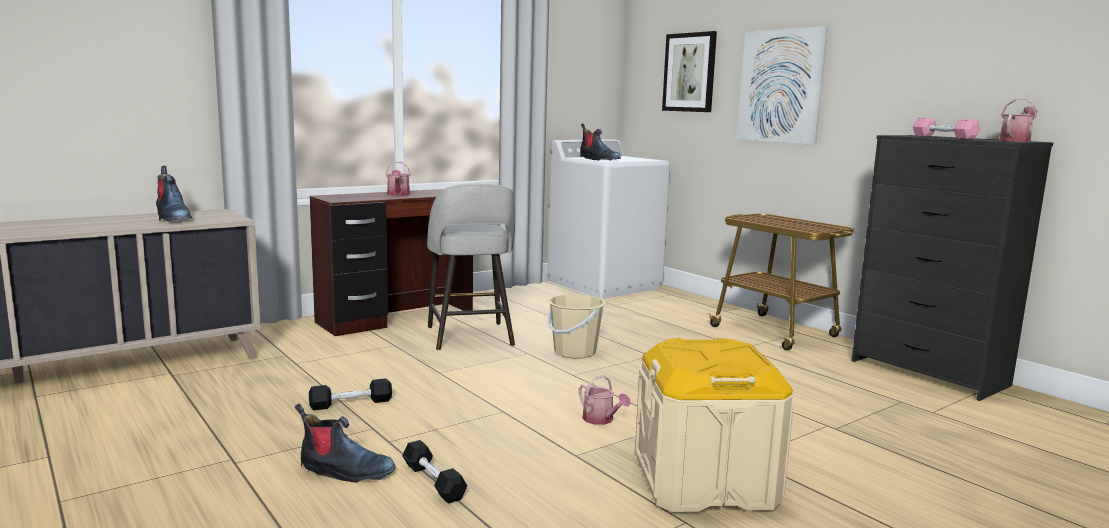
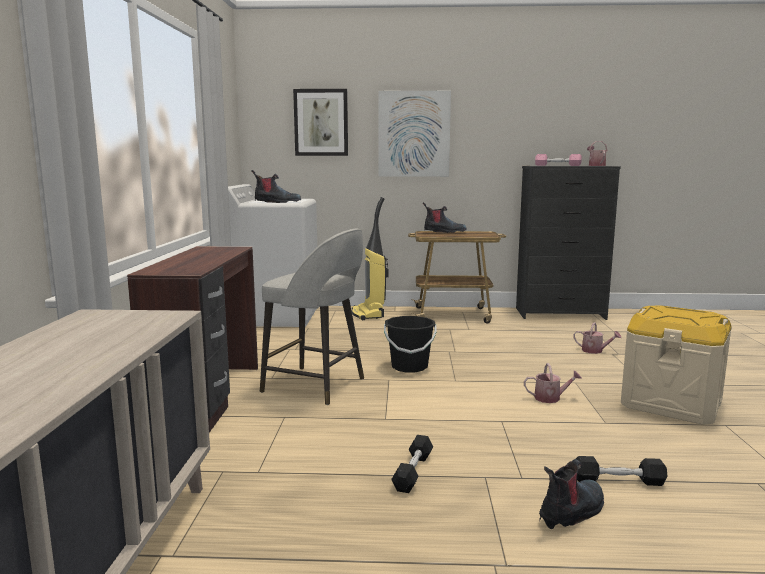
camera: 50 degrees left, 0 degrees up
boot [156,166,192,222] -> boot moved to [423,202,467,233]
watering can [386,162,411,196] -> watering can moved to [573,322,621,354]
beige bucket [548,294,606,359] -> black bucket [384,316,437,373]
none -> vacuum cleaner [352,197,388,320]

